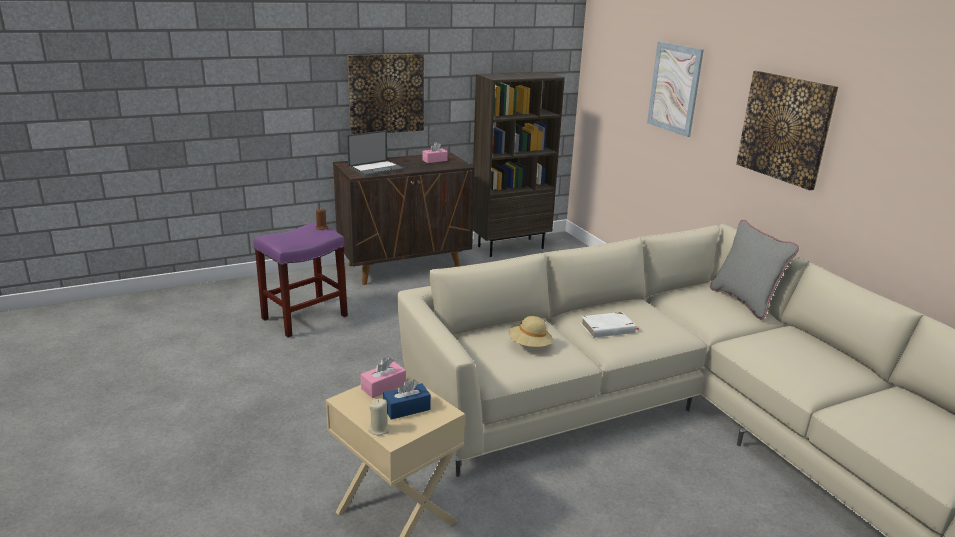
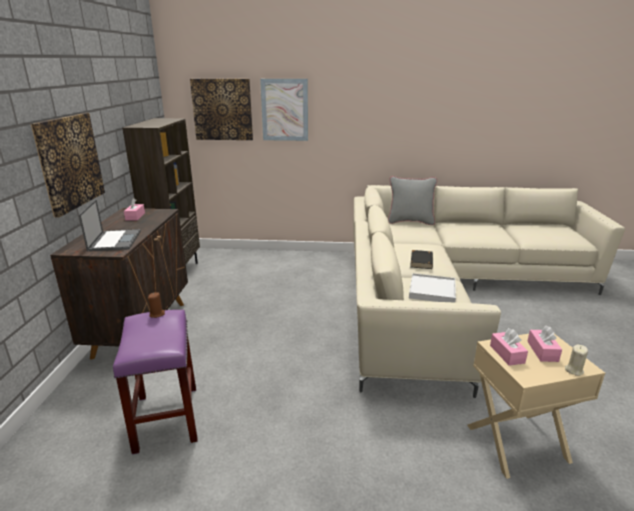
camera: 60 degrees left, 0 degrees up
blue tissue box [383,379,431,420] -> pink tissue box [527,326,562,362]
beige hat [508,316,553,347] -> white tray [409,273,456,302]
white book [581,312,639,338] -> black book [410,250,433,269]
picture [736,71,838,190] -> picture moved to [190,79,253,140]

